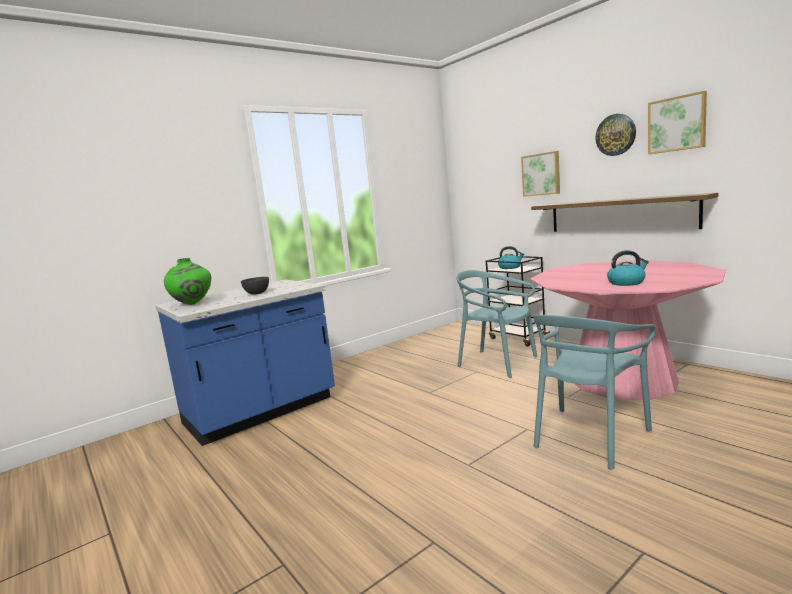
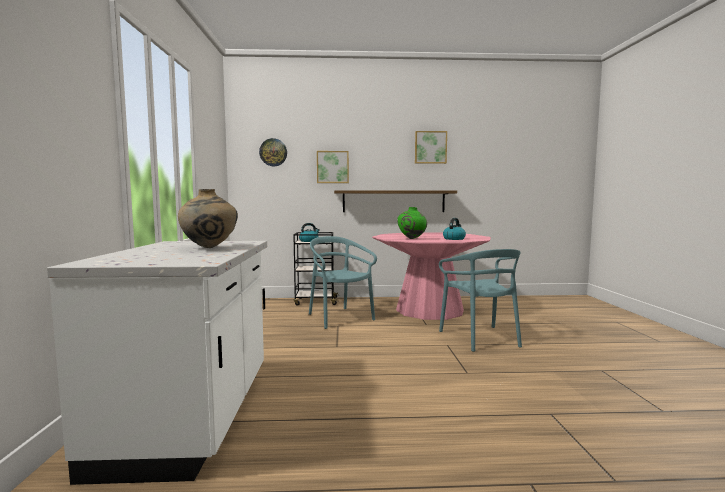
camera: 55 degrees left, 5 degrees down
blue counter [155,279,335,446] -> white counter [47,241,267,485]
green vase [164,258,211,305] -> green vase moved to [397,207,427,239]
grey bowl [241,277,269,295] -> beige vase [178,189,238,248]
turquoise chair [456,270,538,378] -> turquoise chair turned 75 degrees clockwise [309,236,377,329]
wall clock [595,114,636,156] -> wall clock moved to [259,138,287,166]

